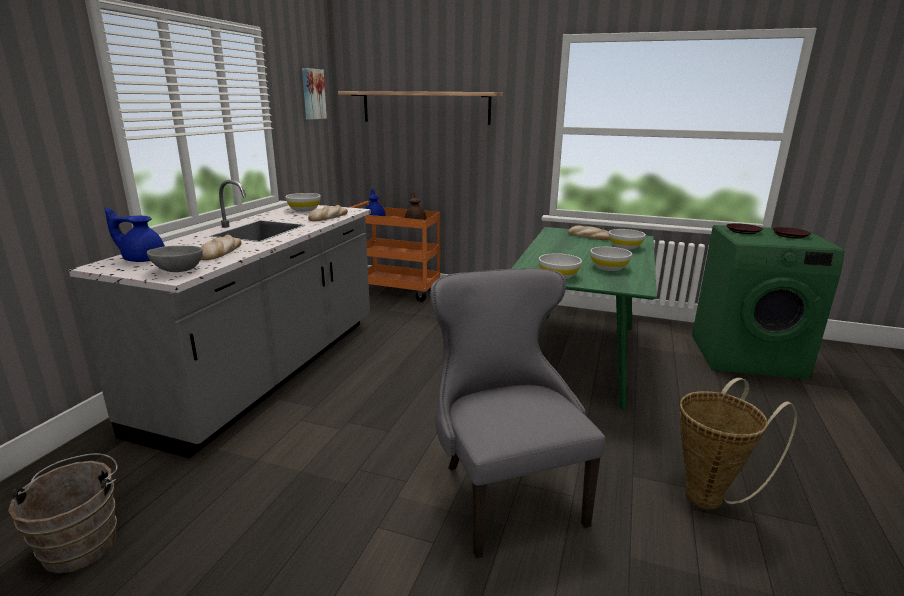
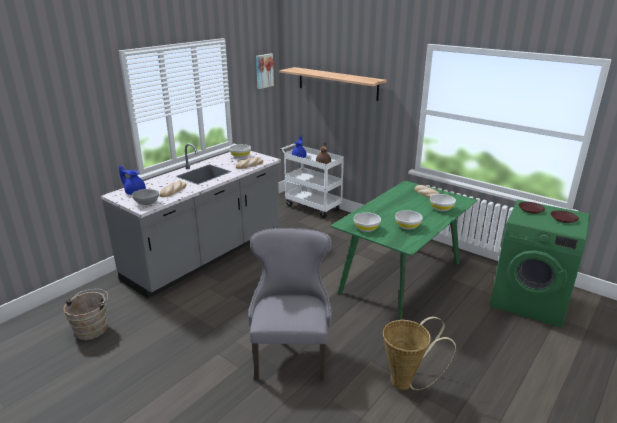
camera: 20 degrees right, 5 degrees up
orange cart [349,201,440,302] -> white cart [280,143,344,218]

